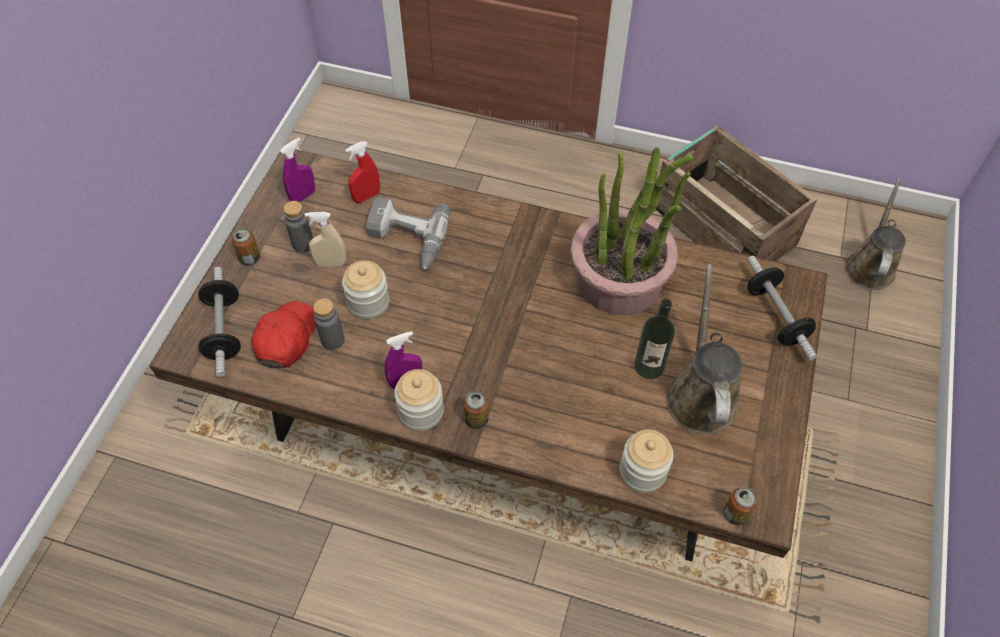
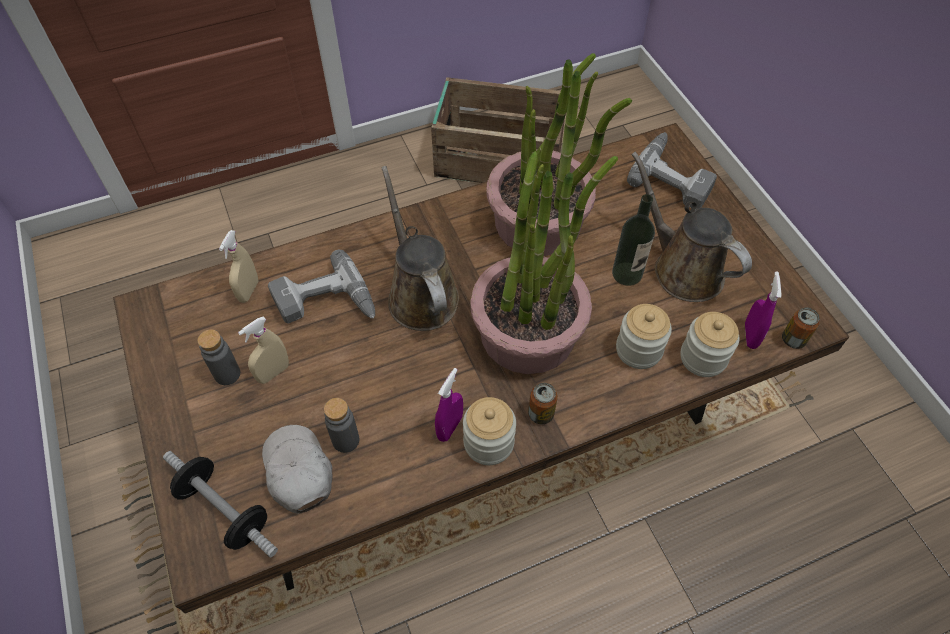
camera: 40 degrees left, 0 degrees up
can [231,228,260,265] -> none
red cap [251,301,316,368] -> white cap [262,425,333,514]
purple spray bottle [280,138,315,202] -> purple spray bottle moved to [745,271,781,349]
jar [342,260,389,319] -> jar moved to [616,304,672,369]
red spray bottle [345,141,380,203] -> beige spray bottle [219,230,258,303]
dumbbell [747,256,817,360] -> power drill [627,132,717,208]
brown watering can [845,178,906,290] -> brown watering can moved to [382,166,459,331]
none -> potted plant [470,151,618,374]

